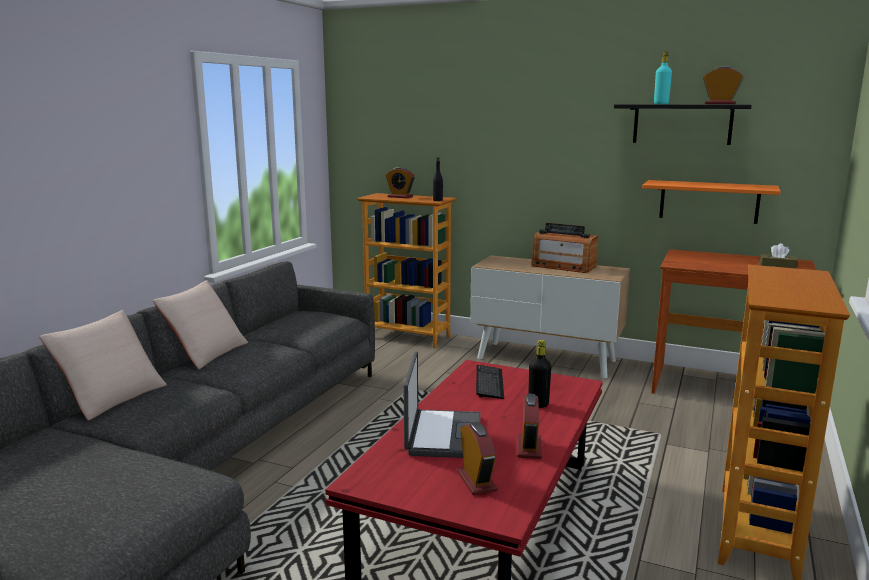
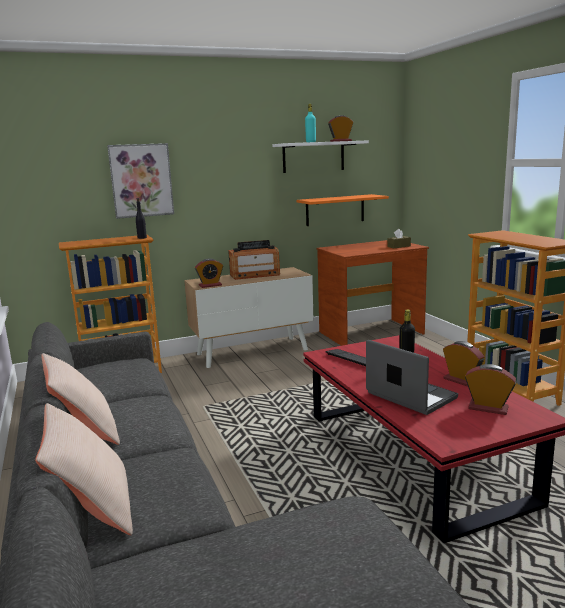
camera: 45 degrees left, 0 degrees up
alarm clock [386,167,415,198] -> alarm clock moved to [195,258,223,288]
black shelf [614,104,752,145] -> white shelf [273,140,369,173]
none -> picture [107,143,174,219]

